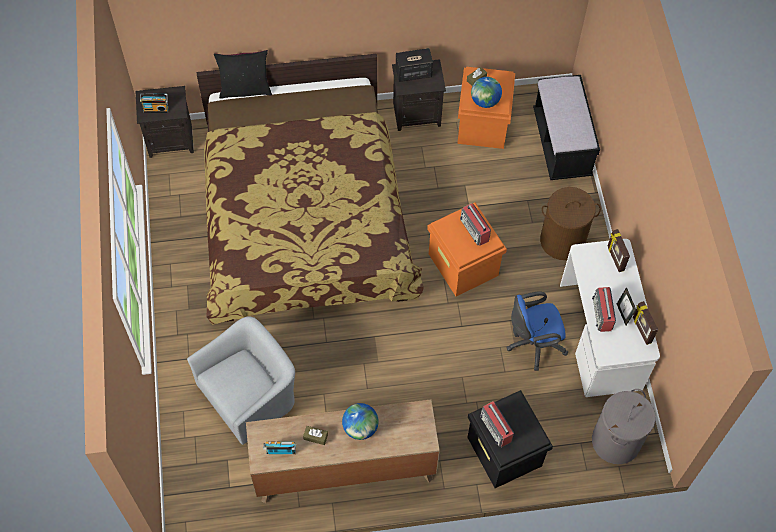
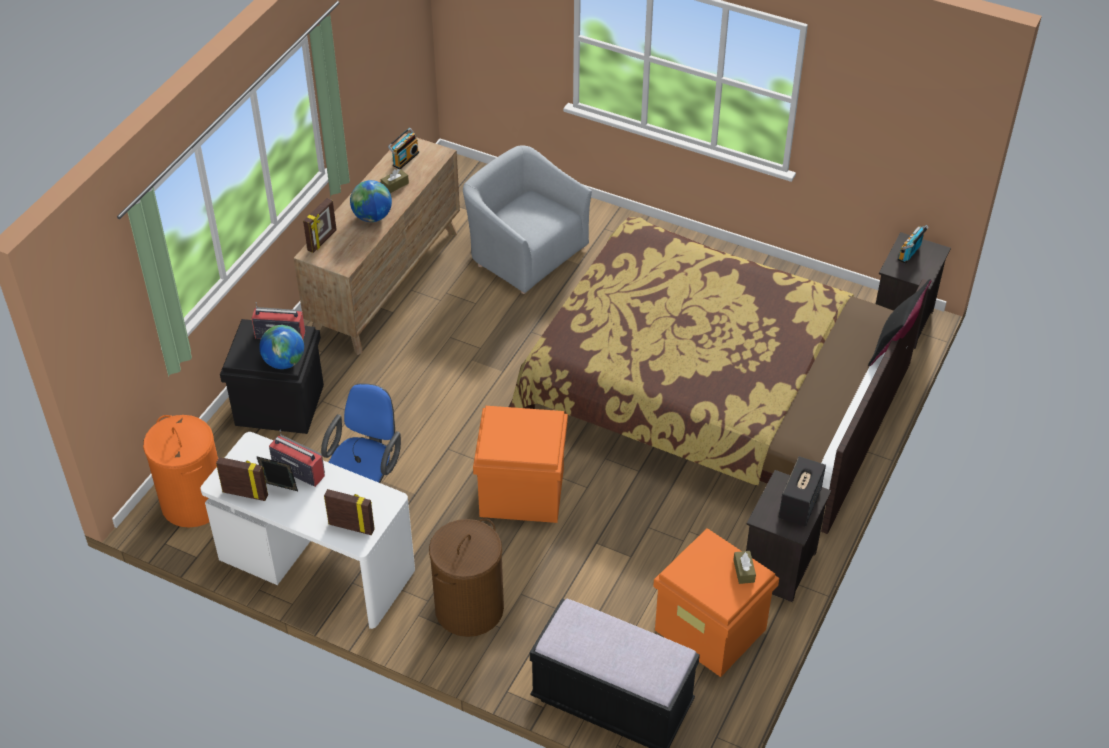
camera: 125 degrees right, 15 degrees down
grey armchair [187,316,295,445] -> grey armchair turned 135 degrees clockwise [463,146,592,294]
radio [460,203,491,246] -> none
globe [471,77,502,108] -> globe moved to [259,325,304,369]
grey laundry basket [592,389,656,464] -> orange laundry basket [143,415,218,528]
none -> picture frame [303,198,337,253]

